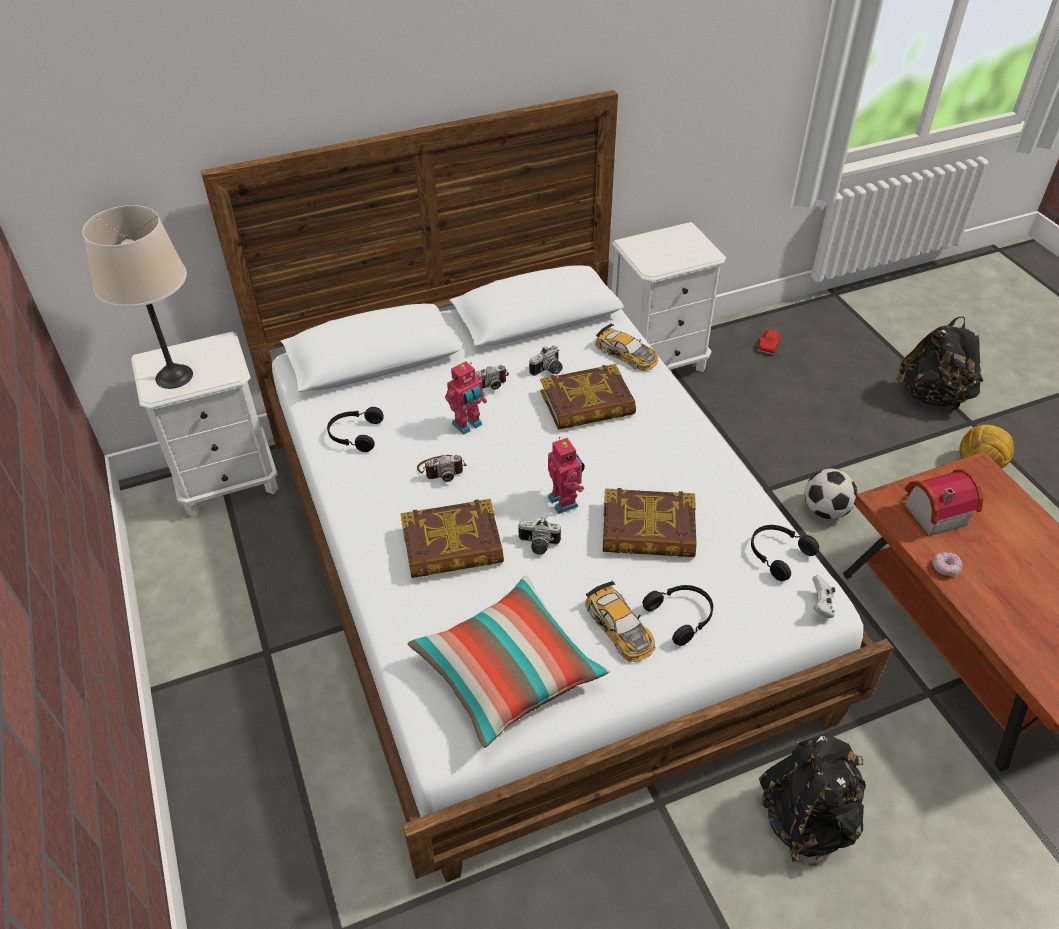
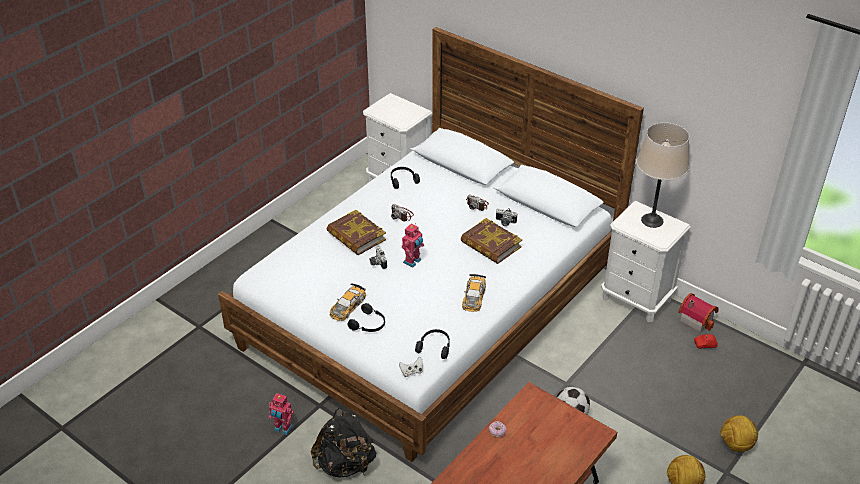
camera: 60 degrees right, 5 degrees down
beige table lamp [82,205,193,389] -> beige table lamp moved to [636,123,689,228]
pillow [408,576,610,748] -> none
toy robot [445,361,487,435] -> toy robot moved to [268,393,294,435]
toy car [595,323,658,371] -> toy car moved to [462,274,486,312]
book [603,488,697,557] -> none
black backpack [896,316,983,411] -> football [720,415,758,452]
toy house [904,469,983,536] -> toy house moved to [678,293,718,333]

